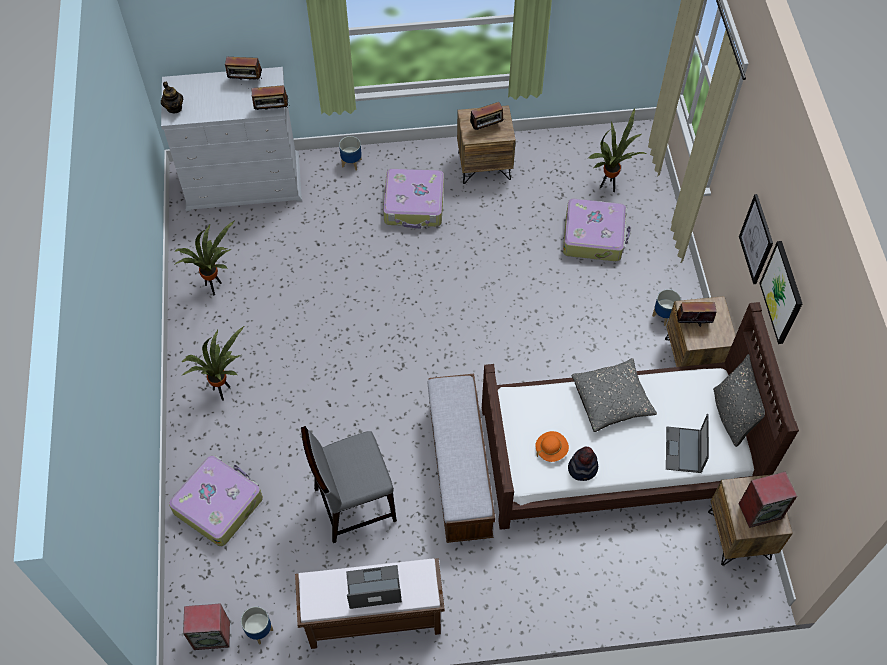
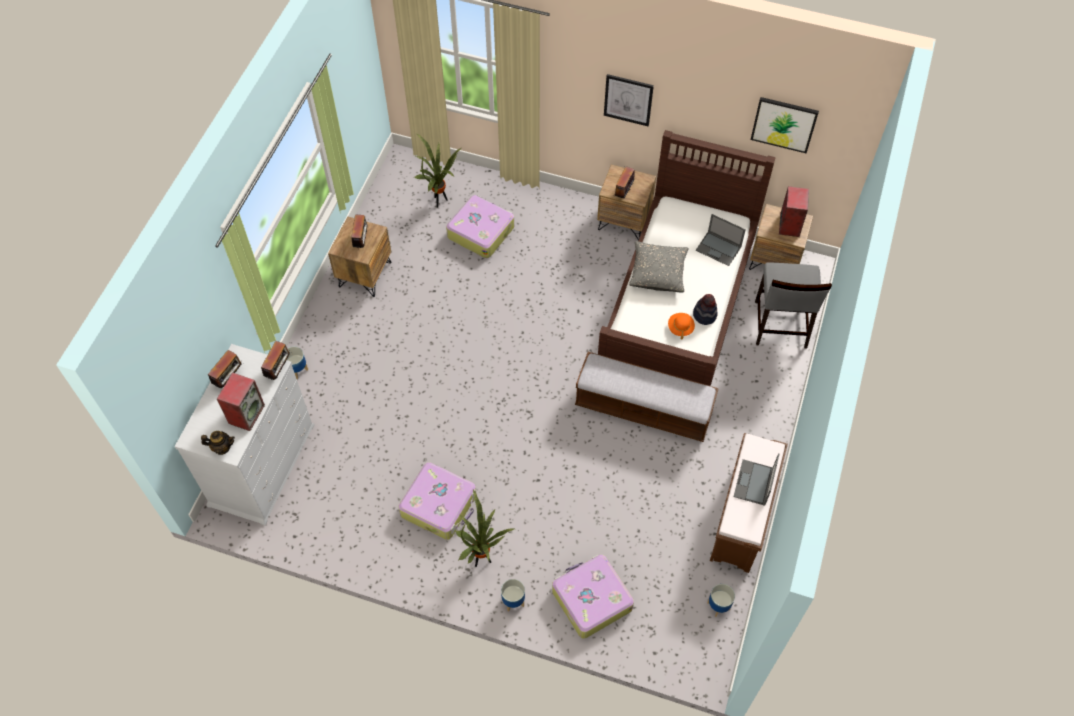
camera: 65 degrees left, 0 degrees up
potted plant [174,221,234,295] -> none
speaker [183,603,230,650] -> speaker moved to [217,372,265,431]
grey chair [301,426,397,543] -> grey chair moved to [755,263,832,349]
suitcase [383,169,444,229] -> suitcase moved to [398,462,476,540]
planter [652,289,681,326] -> planter moved to [501,579,525,612]
grey pillow [713,354,765,447] -> none
picture [759,241,802,344] -> picture moved to [751,97,819,153]

